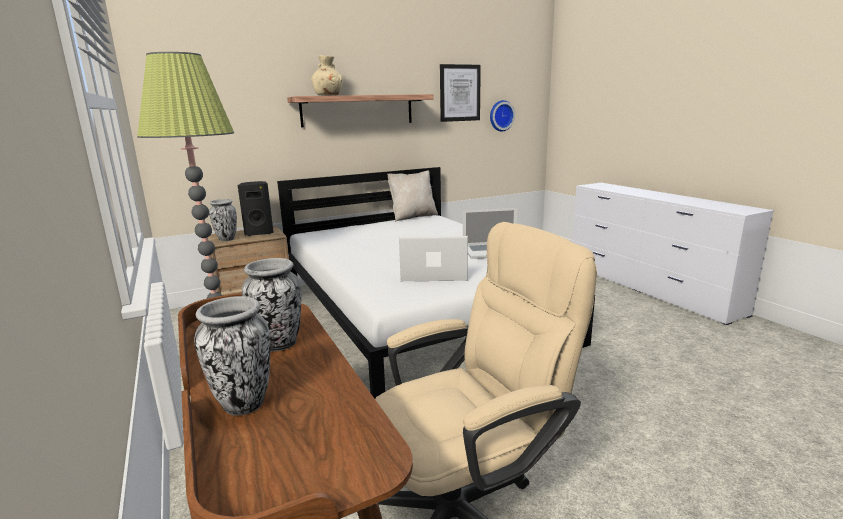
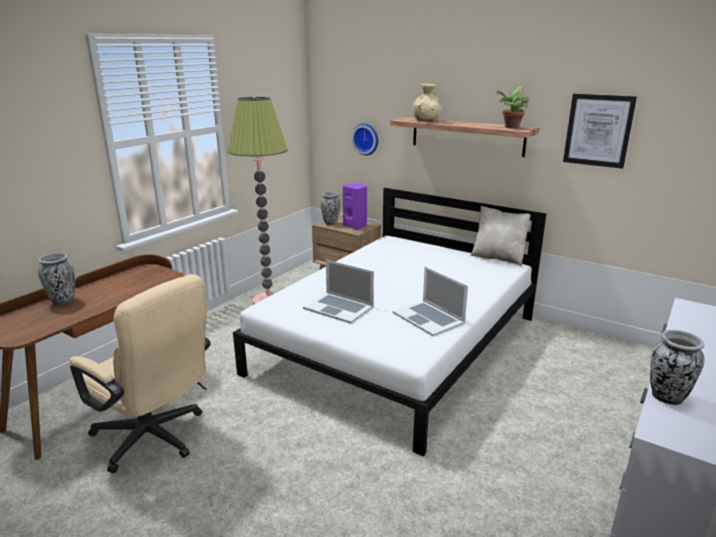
camera: 60 degrees right, 5 degrees up
black speaker [238,181,274,236] -> purple speaker [343,183,367,229]
vase [242,258,301,352] -> vase moved to [650,330,704,405]
laptop [399,236,468,281] -> laptop turned 150 degrees clockwise [303,260,374,324]
wall clock [490,100,515,131] -> wall clock moved to [352,123,378,155]
none -> potted plant [496,87,529,128]

